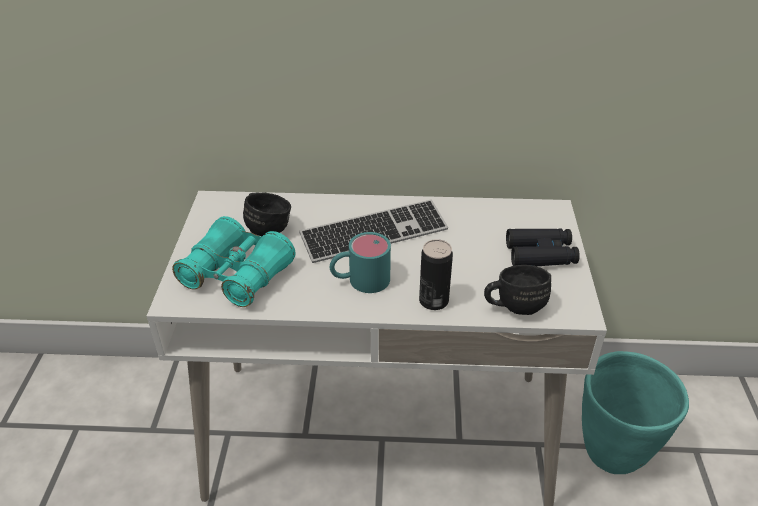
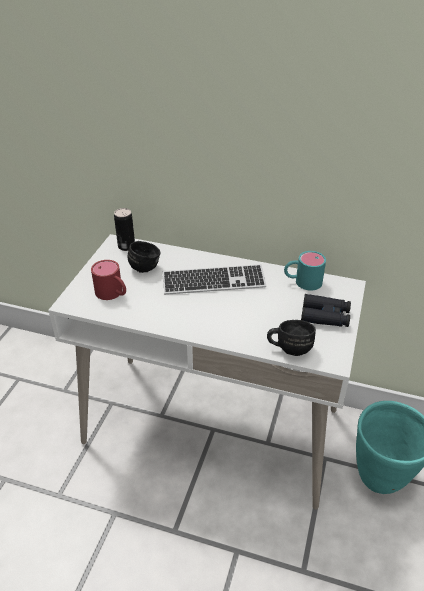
camera: 15 degrees right, 0 degrees up
turquoise binoculars [172,216,295,307] -> red mug [91,260,126,300]
turquoise mug [330,232,391,293] -> turquoise mug moved to [284,251,326,291]
can [419,239,453,310] -> can moved to [114,208,135,251]

